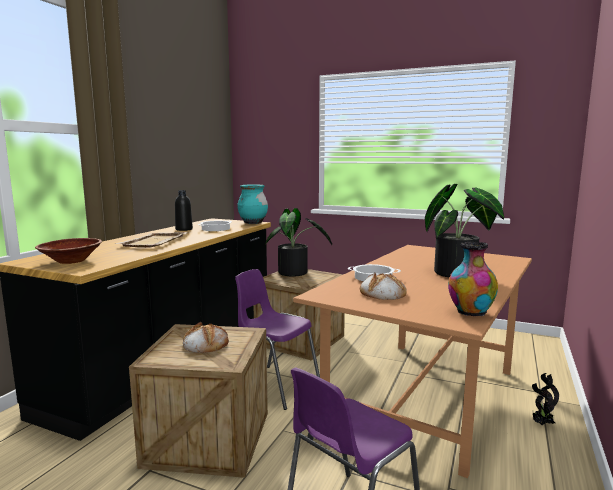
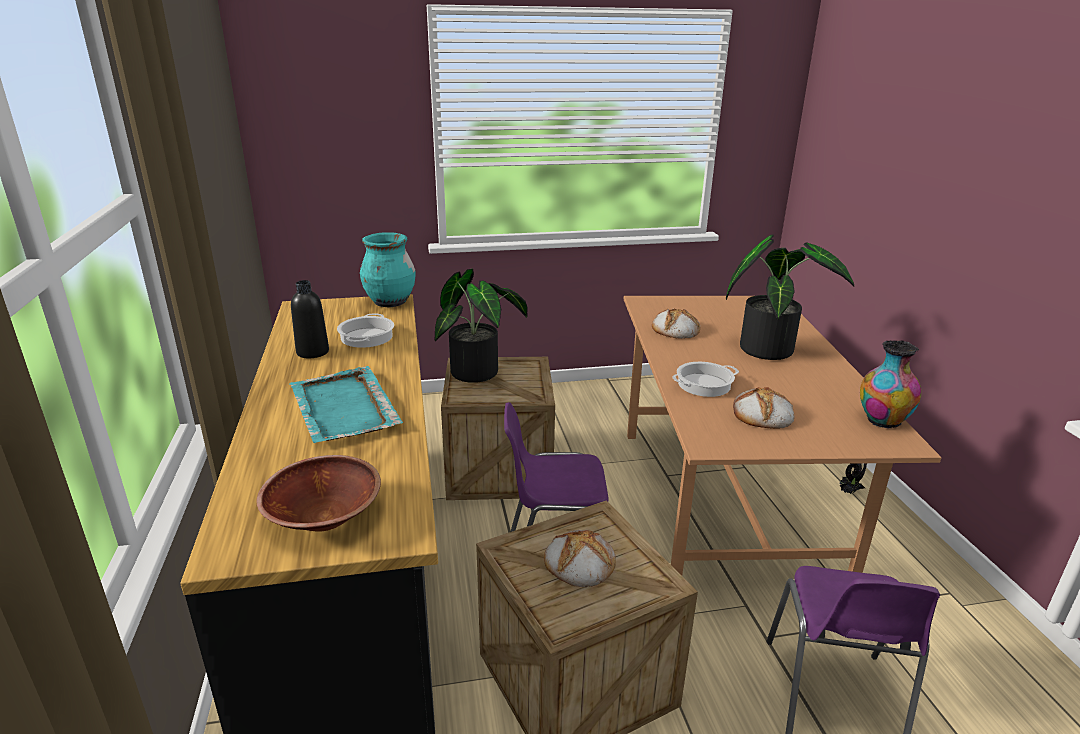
camera: 35 degrees left, 15 degrees up
beige tray [115,232,188,248] -> turquoise tray [290,366,403,443]
none -> bread [652,308,700,339]

